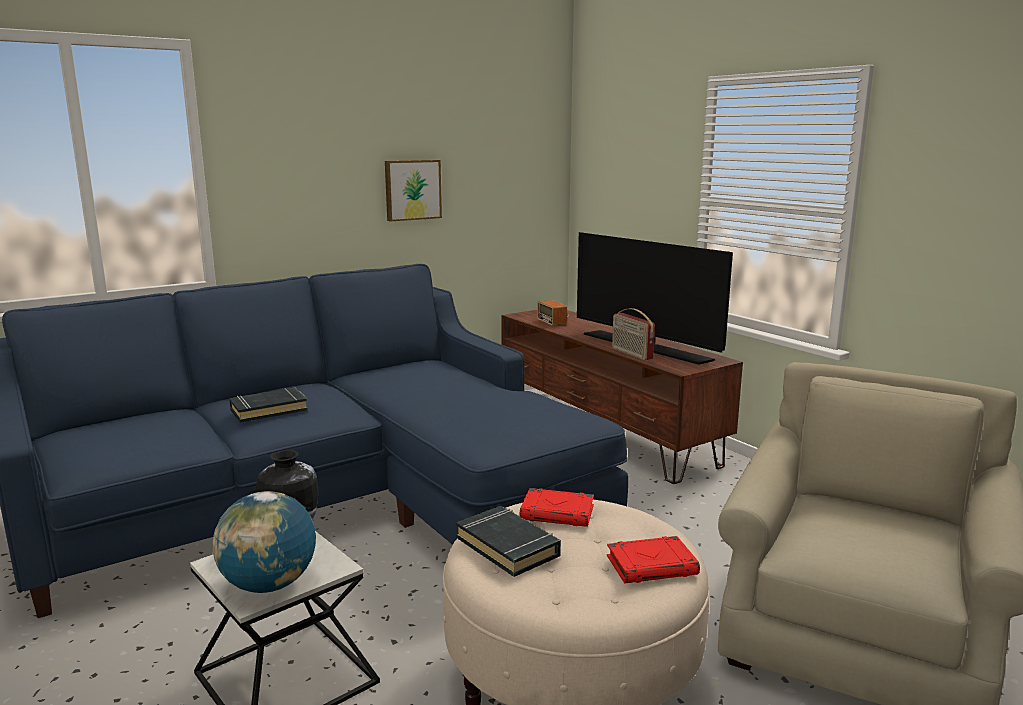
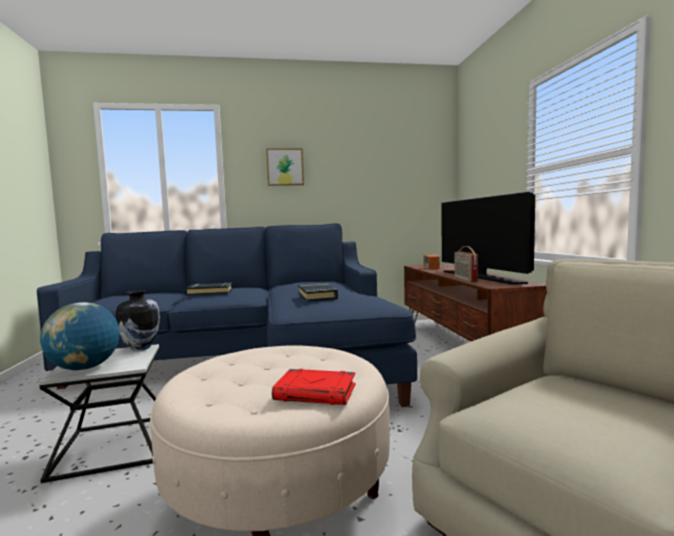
camera: 25 degrees right, 10 degrees down
picture [385,160,442,222] -> picture moved to [266,149,304,186]
black book [456,506,561,577] -> black book moved to [298,283,338,302]
red book [519,488,594,527] -> none

